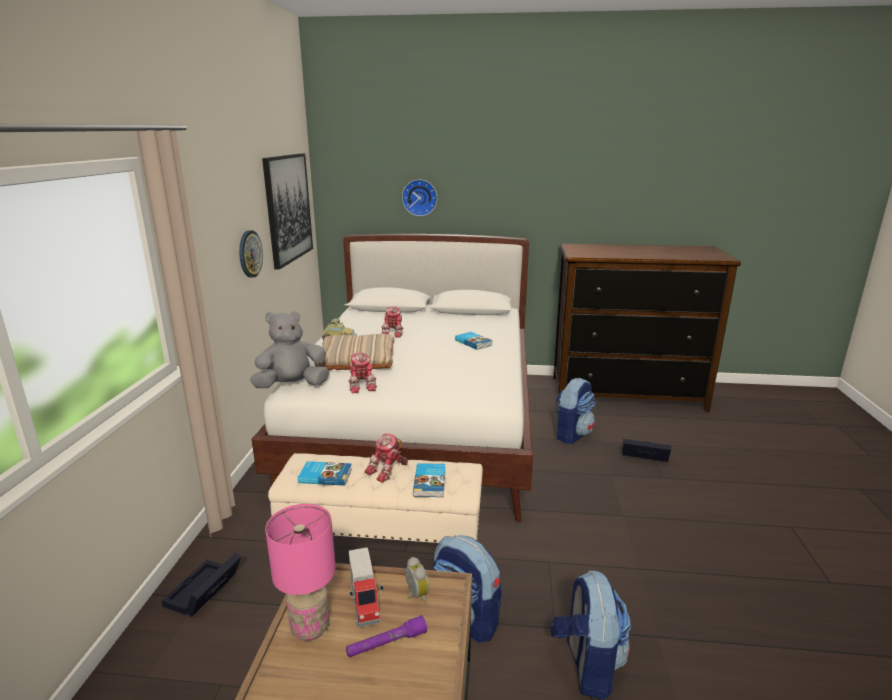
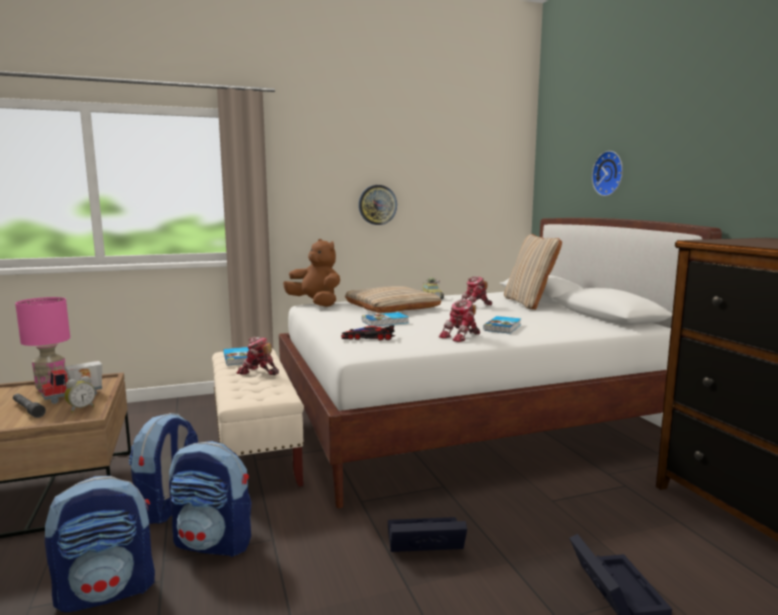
camera: 65 degrees right, 10 degrees down
black storage box [162,553,241,617] -> black storage box moved to [388,517,467,552]
grey plush toy [250,311,329,388] -> brown plush toy [283,239,340,307]
picture [262,153,313,270] -> none
purple flashlight [346,615,427,657] -> grey flashlight [13,394,46,418]
toy robot [348,353,377,393] -> toy robot moved to [439,299,480,342]
book [413,463,445,497] -> book moved to [362,312,409,326]
backpack [556,378,595,444] -> backpack moved to [169,441,252,557]
none -> toy car [341,325,395,340]
none -> beige pillow [504,234,562,310]

